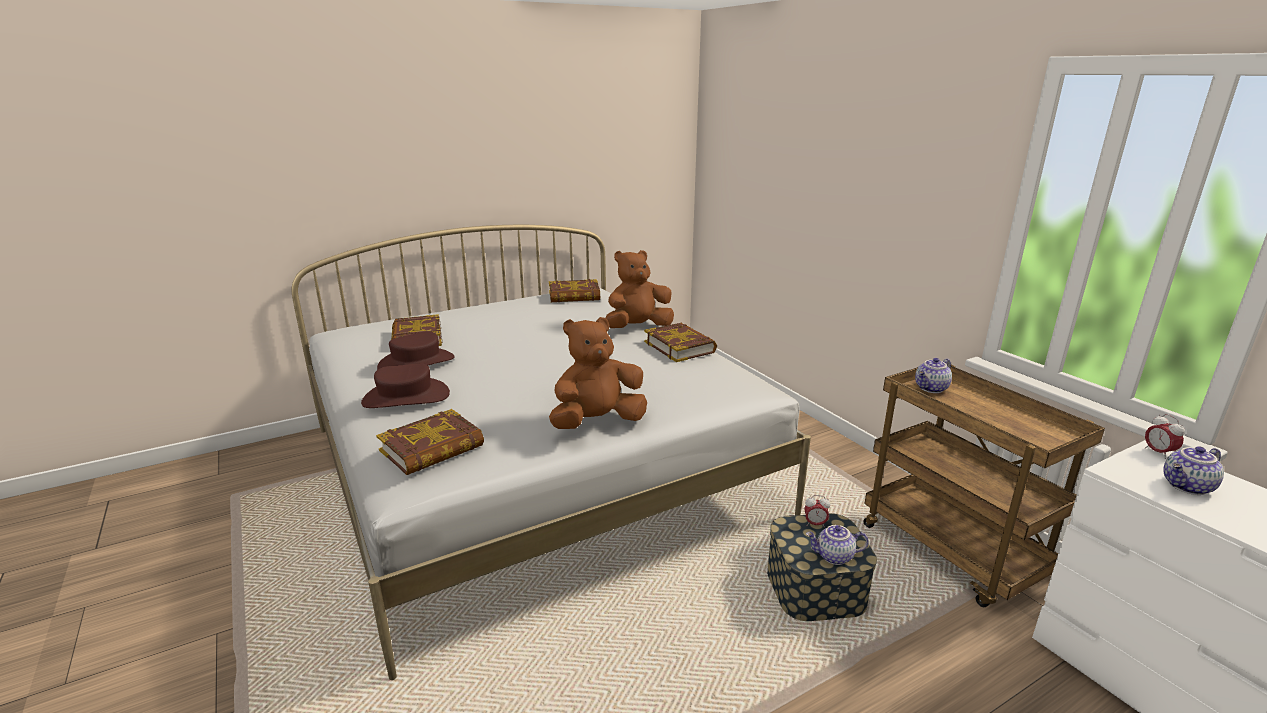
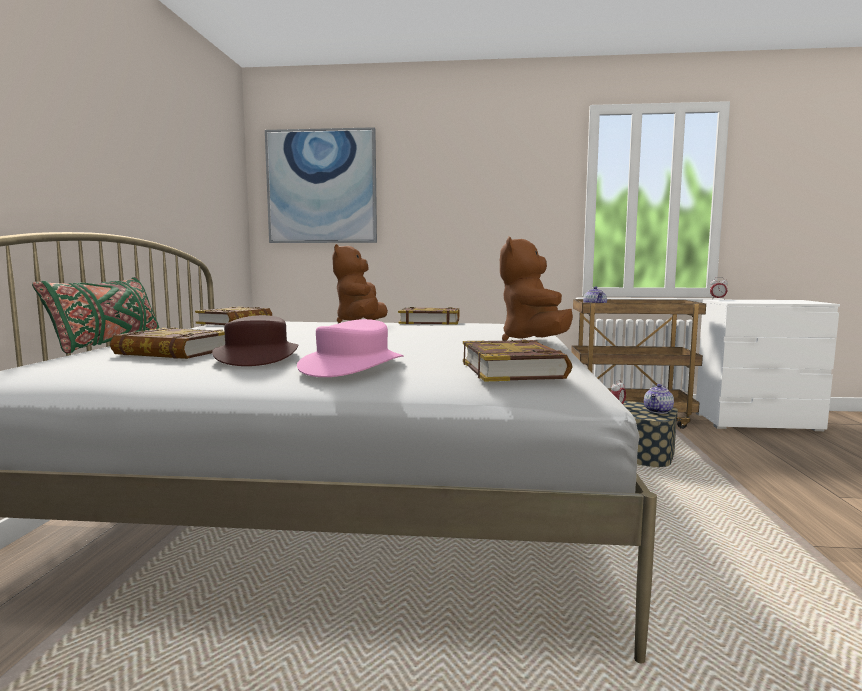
camera: 55 degrees left, 15 degrees down
brown hat [361,364,450,408] -> pink hat [297,319,404,377]
teapot [1163,446,1224,495] -> none
none -> green pillow [32,277,159,354]
none -> picture [265,127,377,243]

